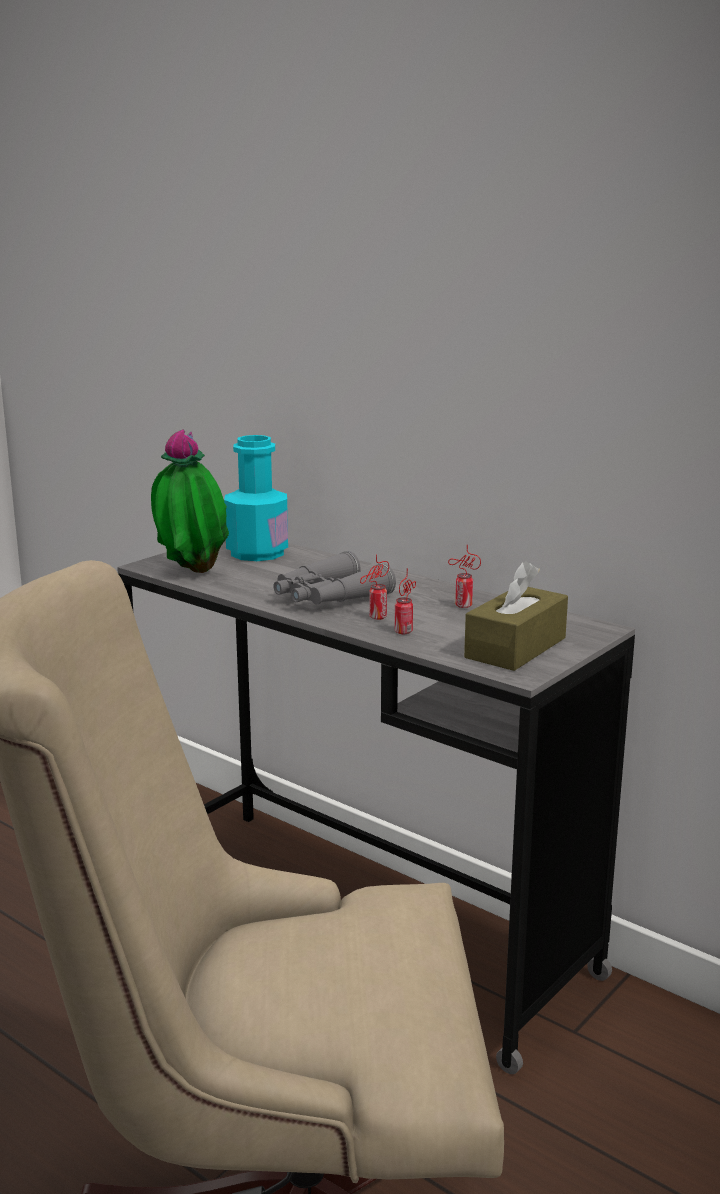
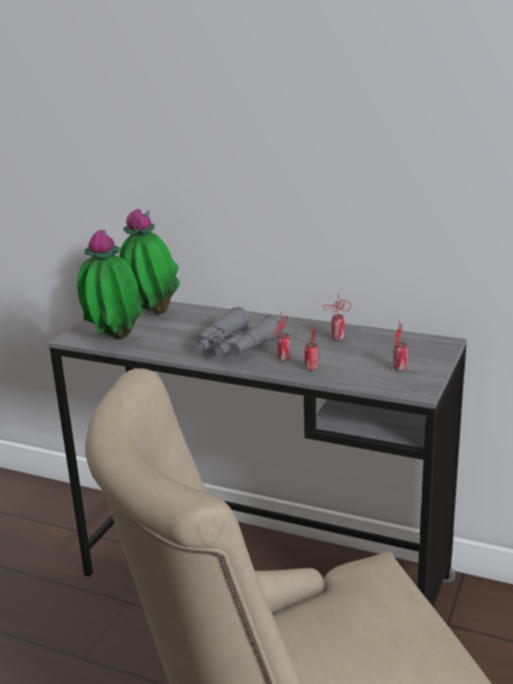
camera: 15 degrees left, 5 degrees up
turquoise bottle [224,435,288,561] -> potted plant [119,209,180,315]
brown tissue box [464,561,568,671] -> can [393,321,408,371]

